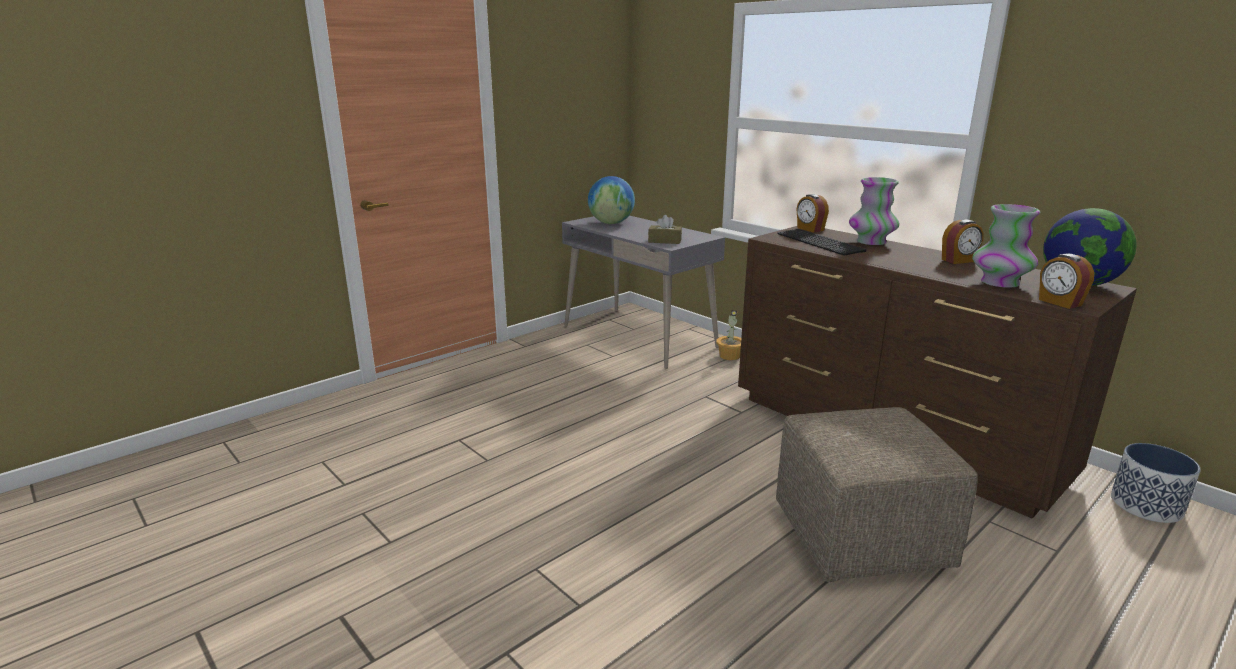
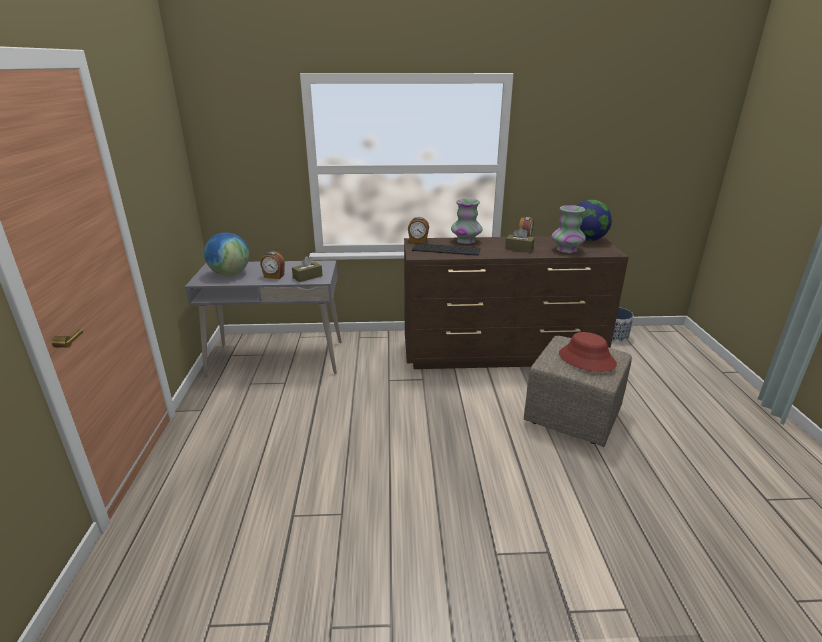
camera: 50 degrees left, 5 degrees up
potted plant [716,310,741,360] -> none
alarm clock [1039,254,1094,309] -> alarm clock moved to [260,251,285,279]
none -> brown tissue box [505,227,535,252]
none -> red hat [559,332,617,372]

